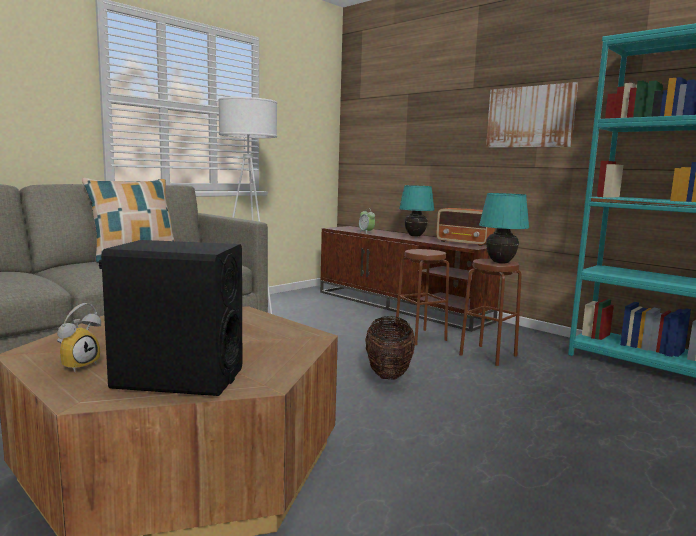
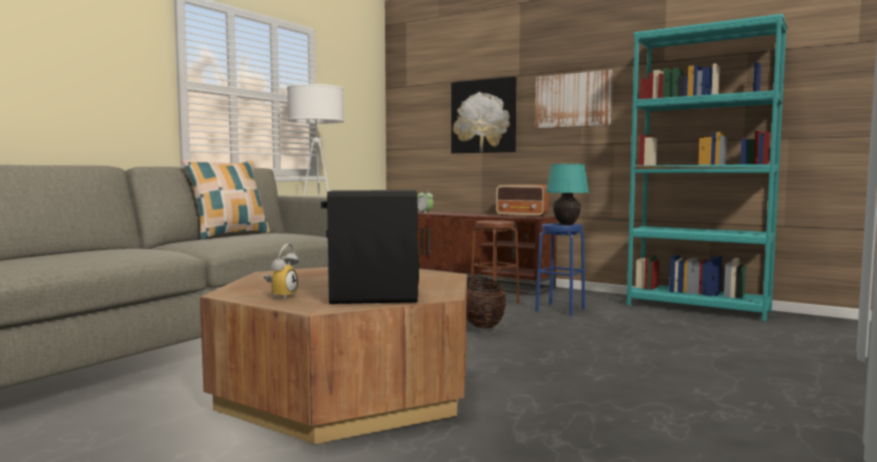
camera: 10 degrees left, 5 degrees down
turquoise table lamp [399,185,434,236] -> none
brown stool [459,259,522,366] -> blue stool [535,223,585,316]
none -> picture [451,77,516,153]

